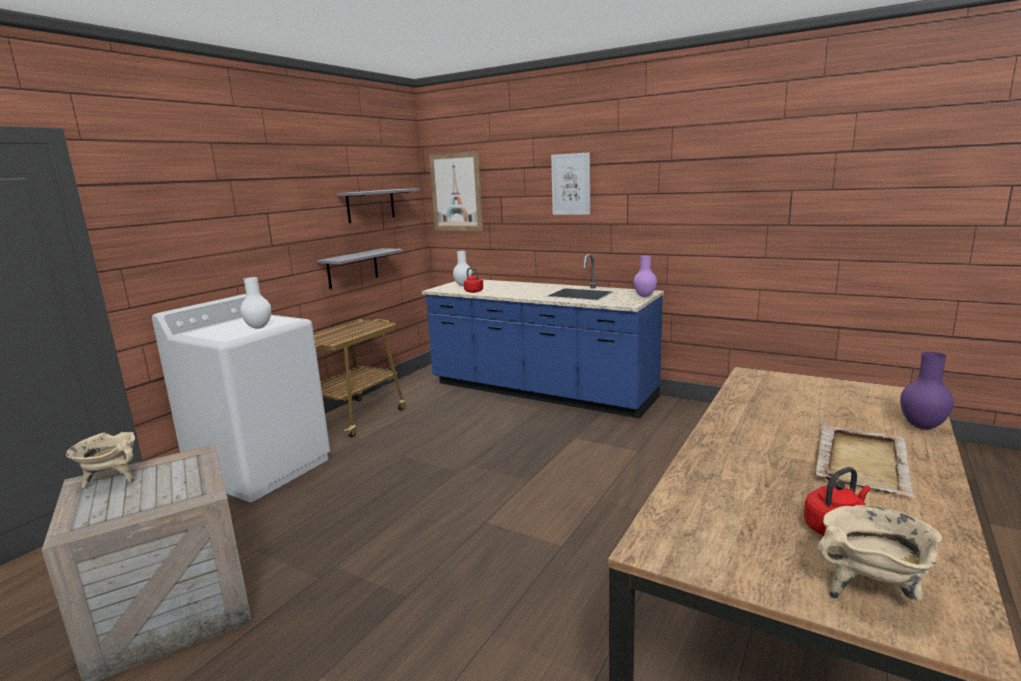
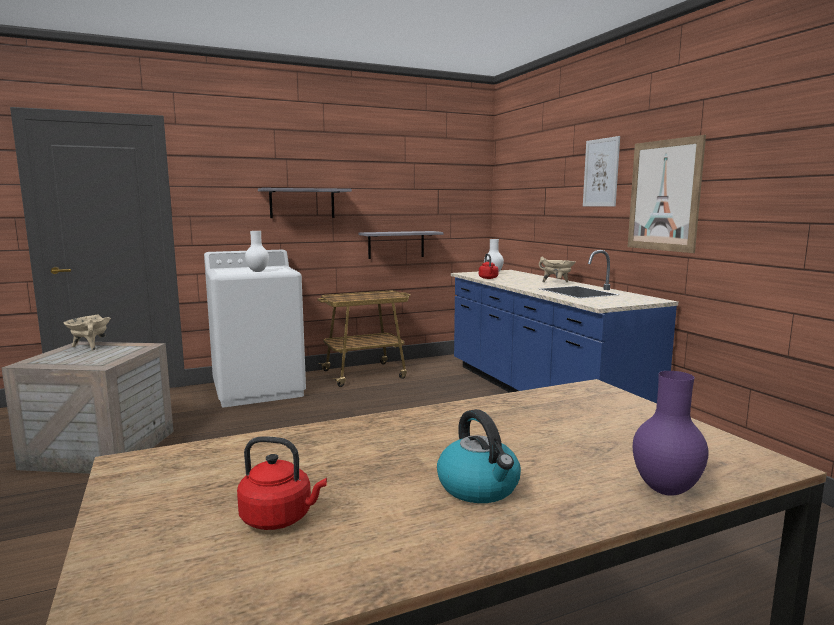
camera: 35 degrees right, 5 degrees down
grey shelf [337,188,420,223] -> grey shelf moved to [258,188,352,218]
picture [429,151,483,231] -> picture moved to [628,135,706,253]
purple vase [634,255,657,297] -> none
beige tray [816,424,915,497] -> kettle [437,409,521,503]
beige cooking pot [817,505,943,601] -> beige cooking pot moved to [539,256,576,282]

